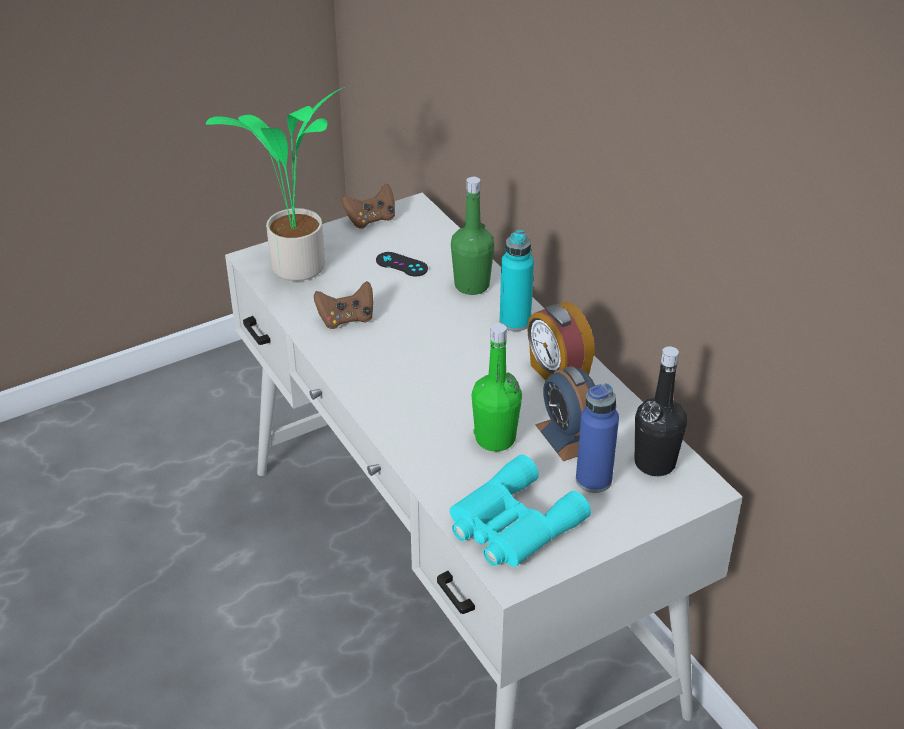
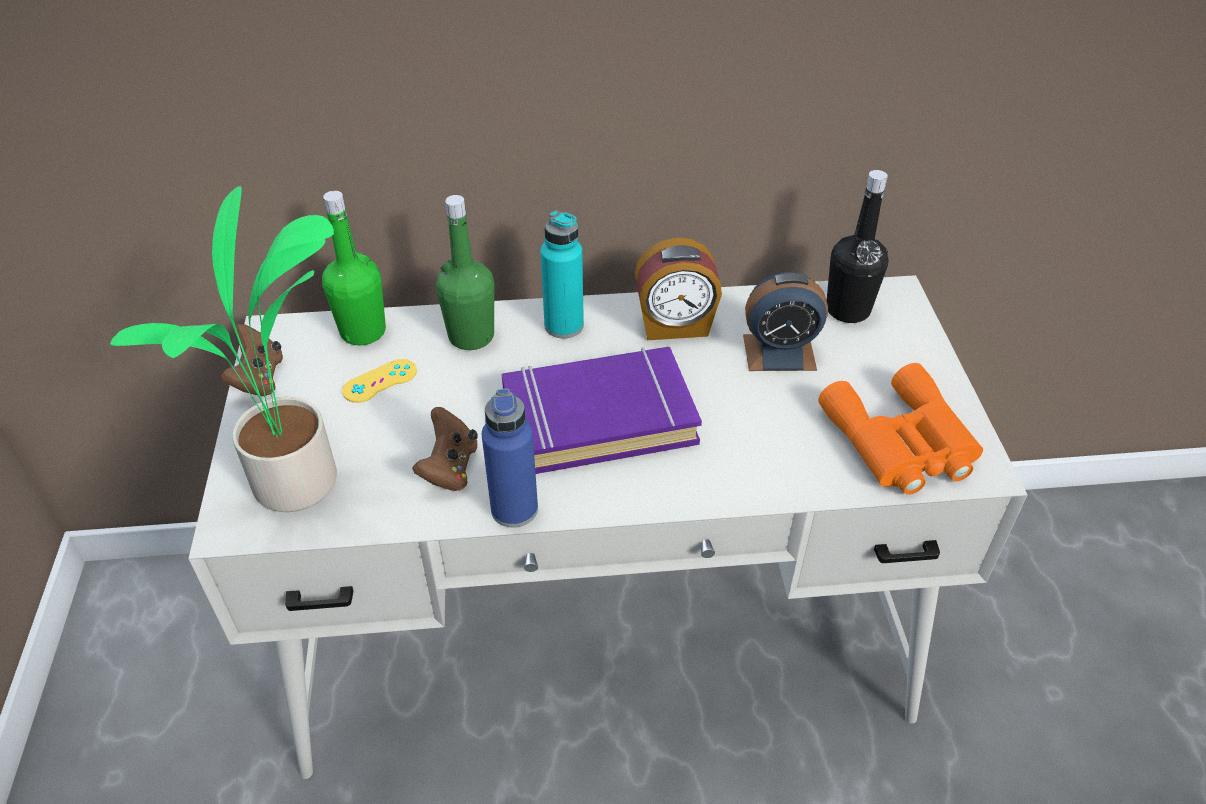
camera: 65 degrees left, 5 degrees up
black game controller [376,252,428,276] -> yellow game controller [342,359,417,403]
turquoise binoculars [450,454,591,567] -> orange binoculars [818,363,983,495]
green bottle [472,323,522,451] -> green bottle moved to [322,191,386,345]
blue bottle [576,383,619,493] -> blue bottle moved to [482,388,538,528]
none -> purple book [502,347,702,474]

